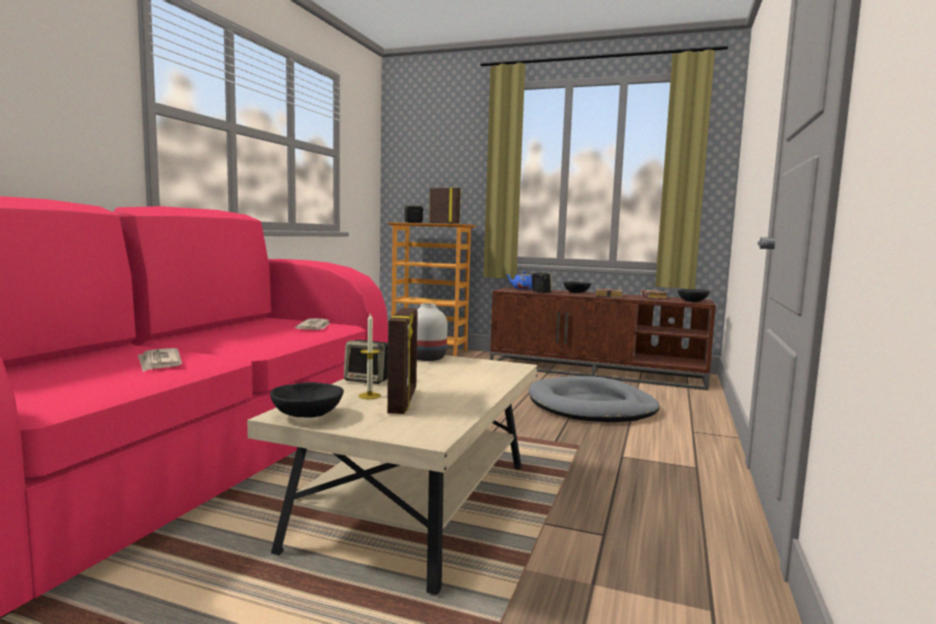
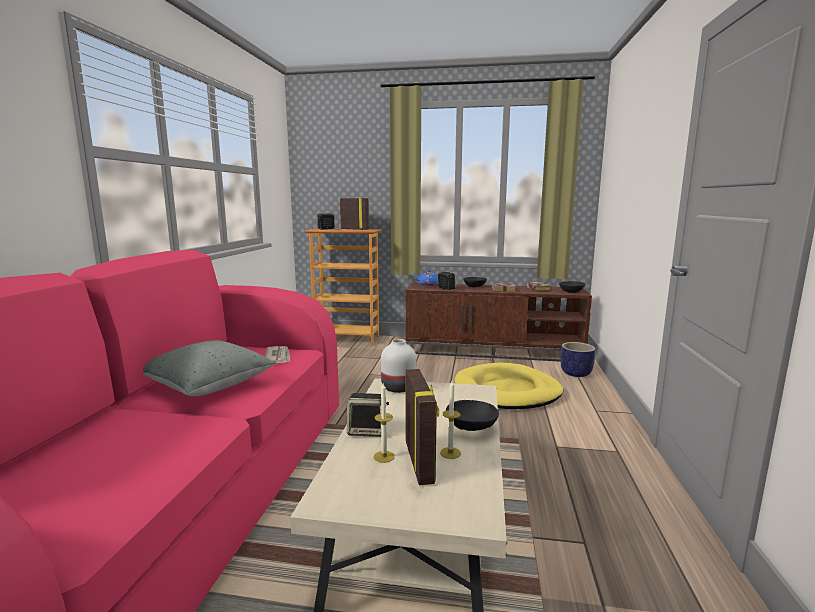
camera: 10 degrees left, 5 degrees up
newspaper [138,348,182,372] -> none
black bowl [270,382,344,417] -> black bowl moved to [446,400,499,431]
grey dog bed [529,376,660,422] -> yellow dog bed [455,363,563,409]
none -> grey pillow [143,340,276,396]
none -> candle [440,381,461,459]
none -> planter [561,342,595,377]

